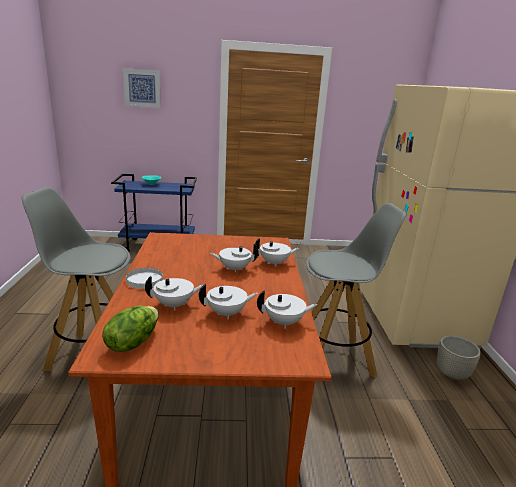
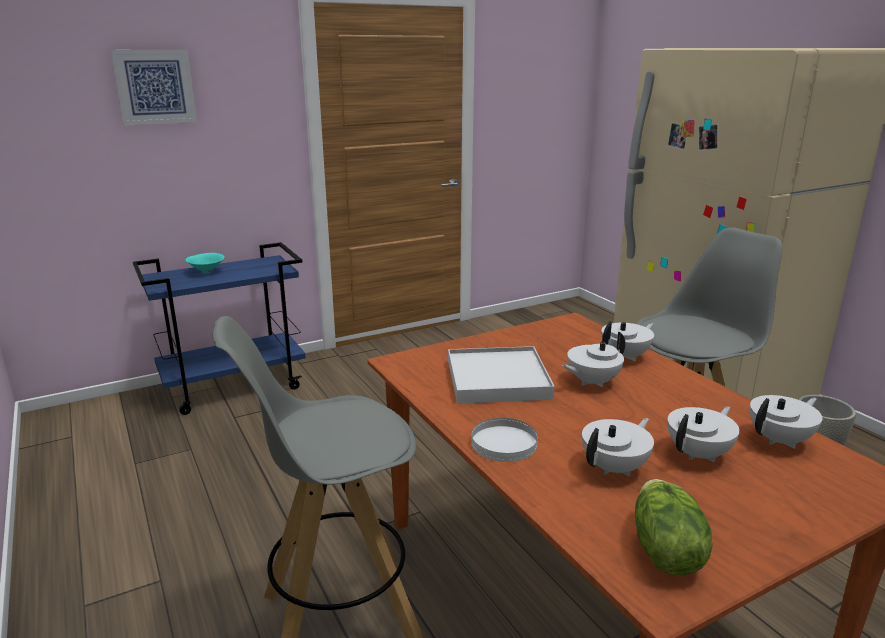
camera: 25 degrees left, 0 degrees up
none -> white tray [448,346,555,404]

